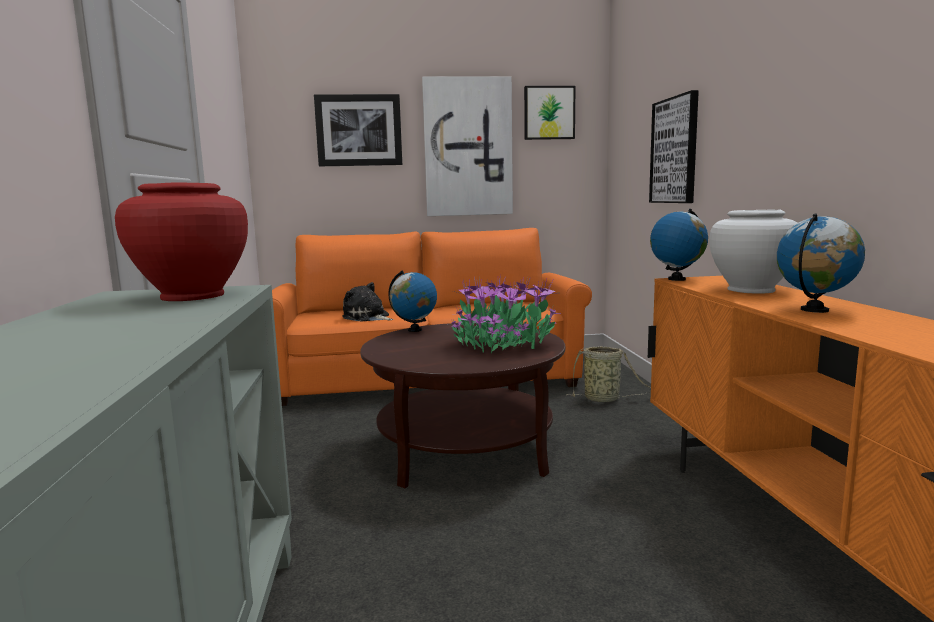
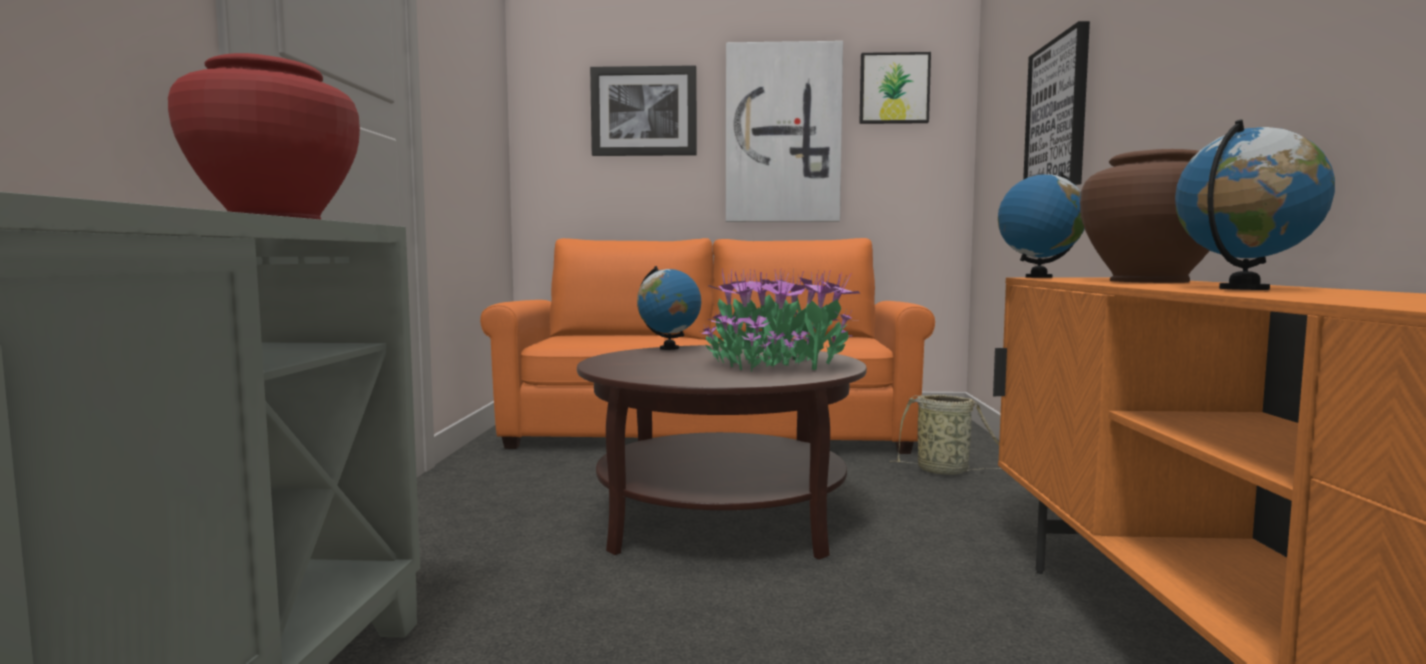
camera: 10 degrees right, 5 degrees down
plush toy [342,282,393,322] -> none
white vase [709,210,797,294] -> brown vase [1080,149,1210,283]

